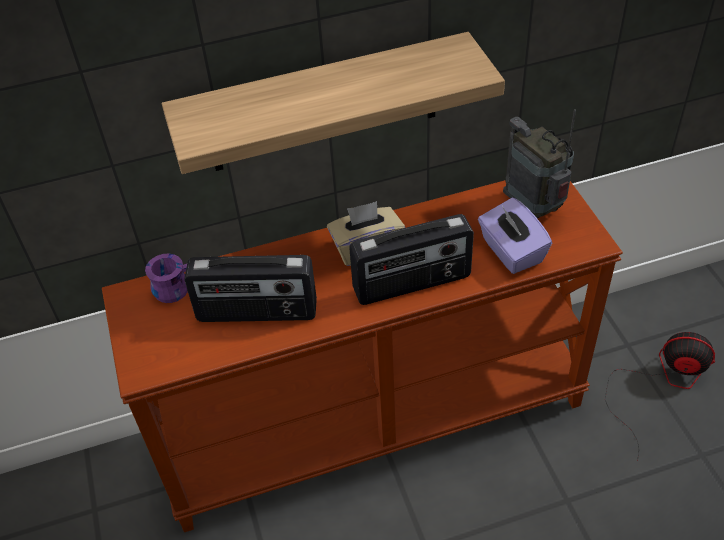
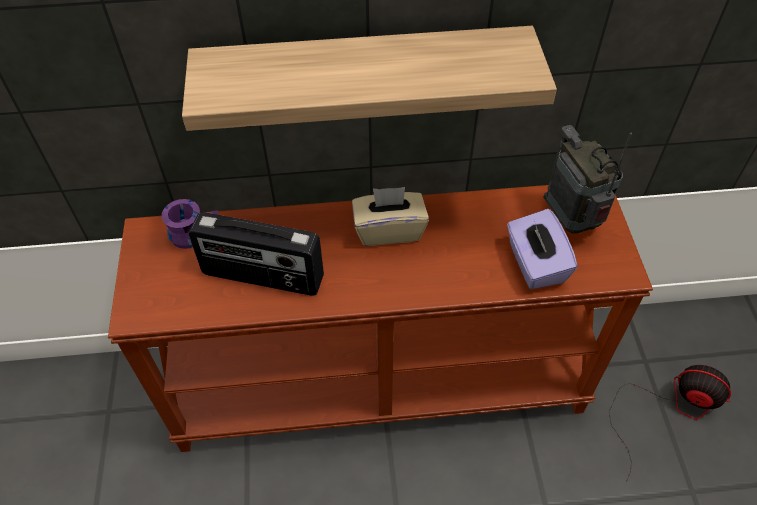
camera: 10 degrees right, 5 degrees up
radio [349,214,474,305] -> none

